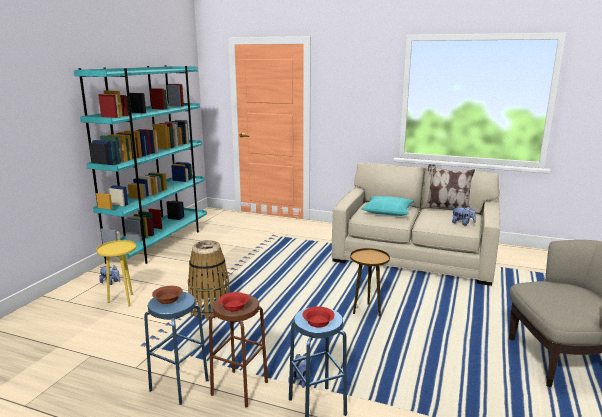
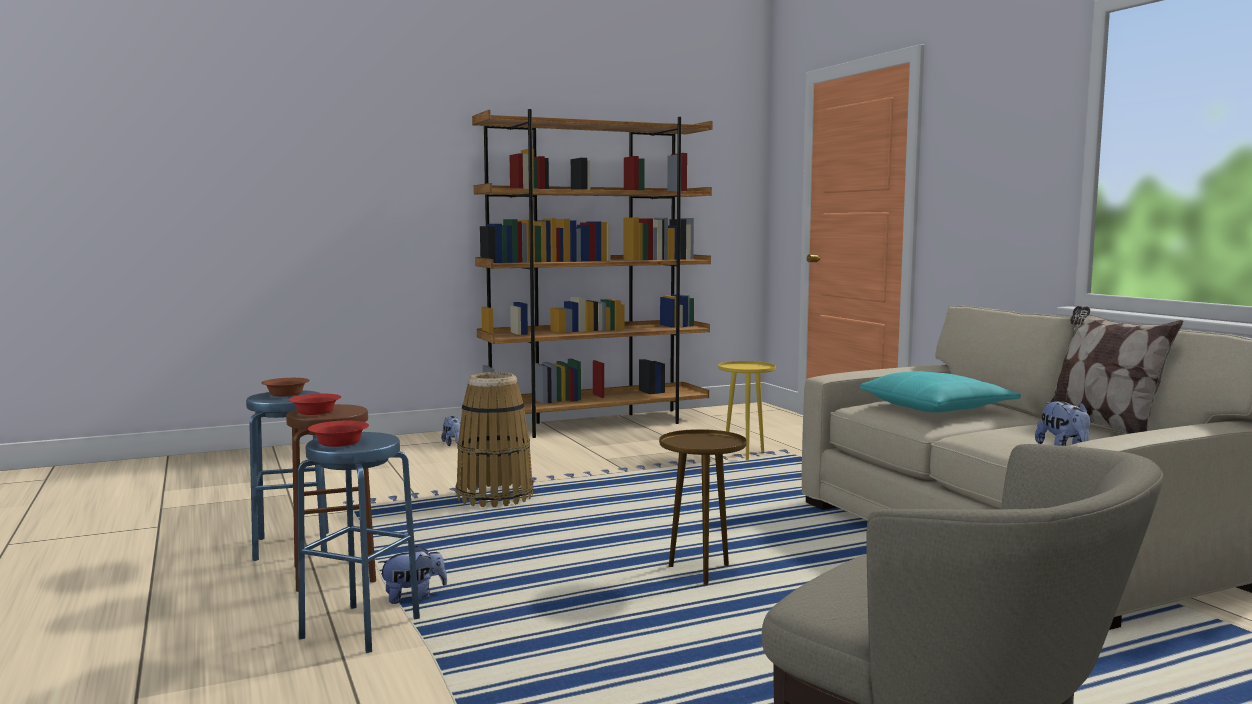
camera: 45 degrees right, 10 degrees down
turquoise bookcase [74,65,207,264] -> brown bookcase [472,109,713,438]
yellow side table [96,240,137,306] -> yellow side table moved to [718,361,776,460]

